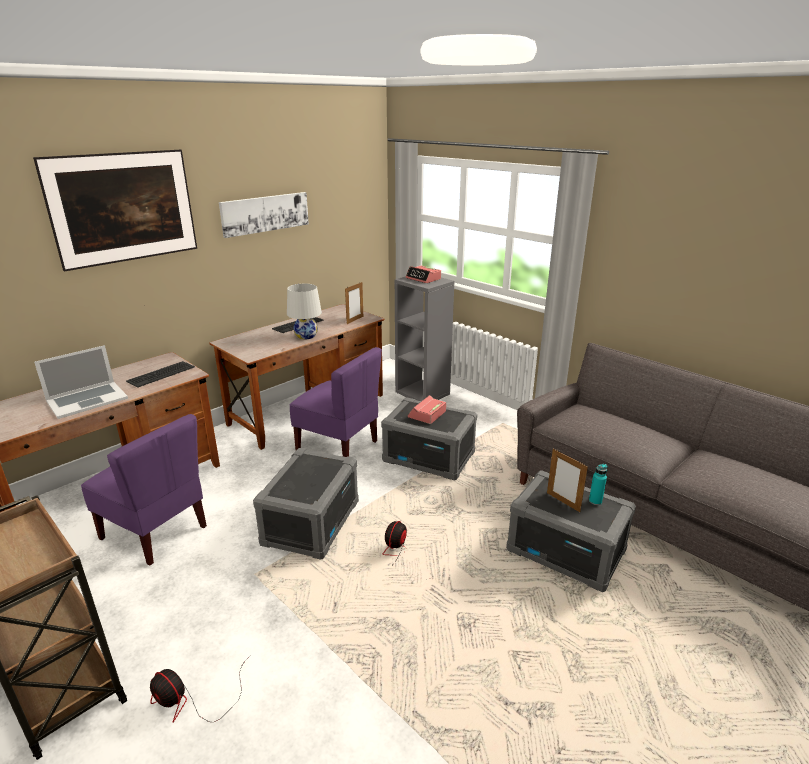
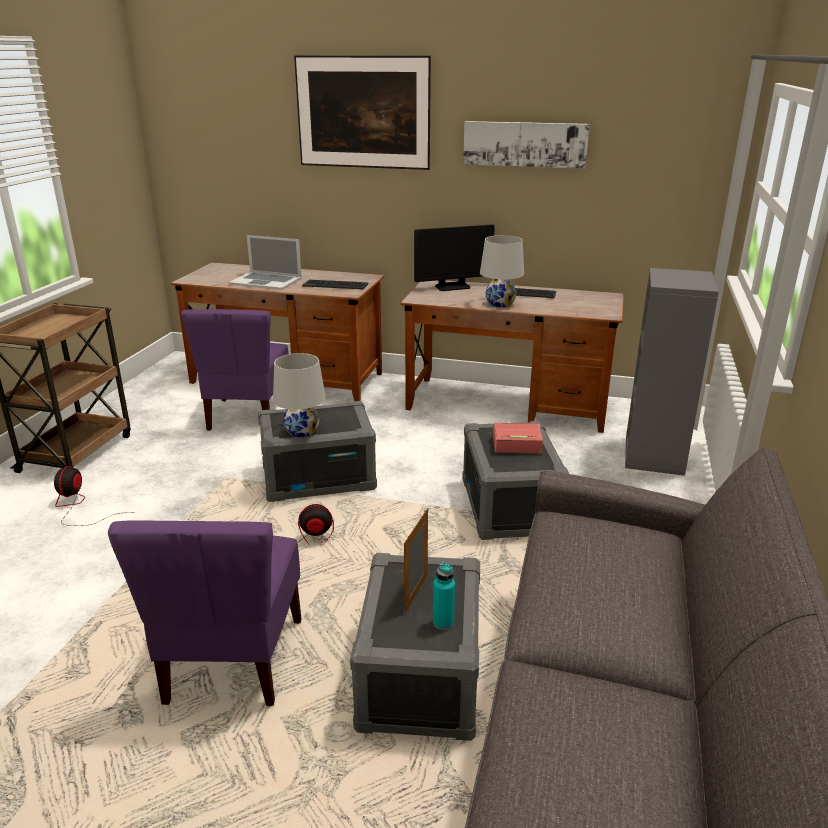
camera: 60 degrees right, 0 degrees up
purple chair [290,347,382,457] -> purple chair moved to [108,520,301,706]
picture frame [345,282,363,324] -> none
alarm clock [406,266,441,283] -> none
none -> white table lamp [273,353,326,437]
none -> monitor [414,224,495,291]

